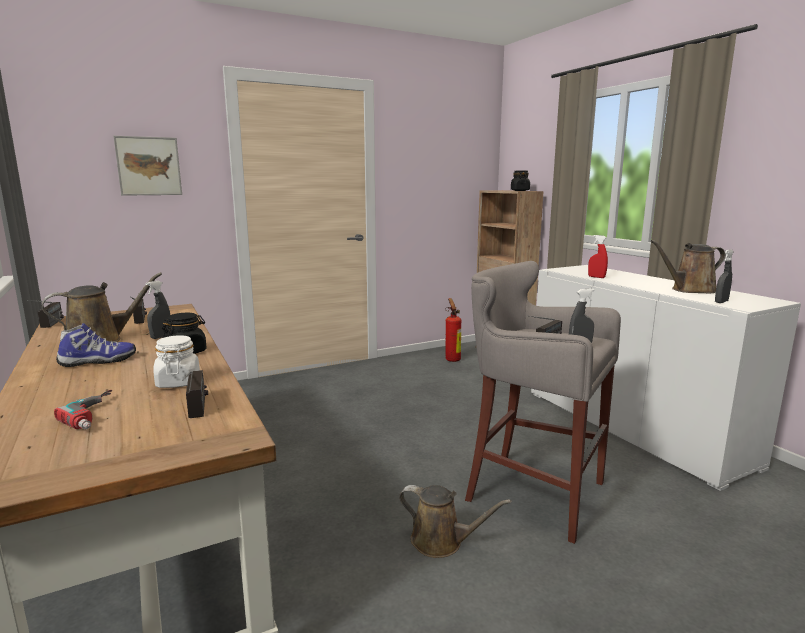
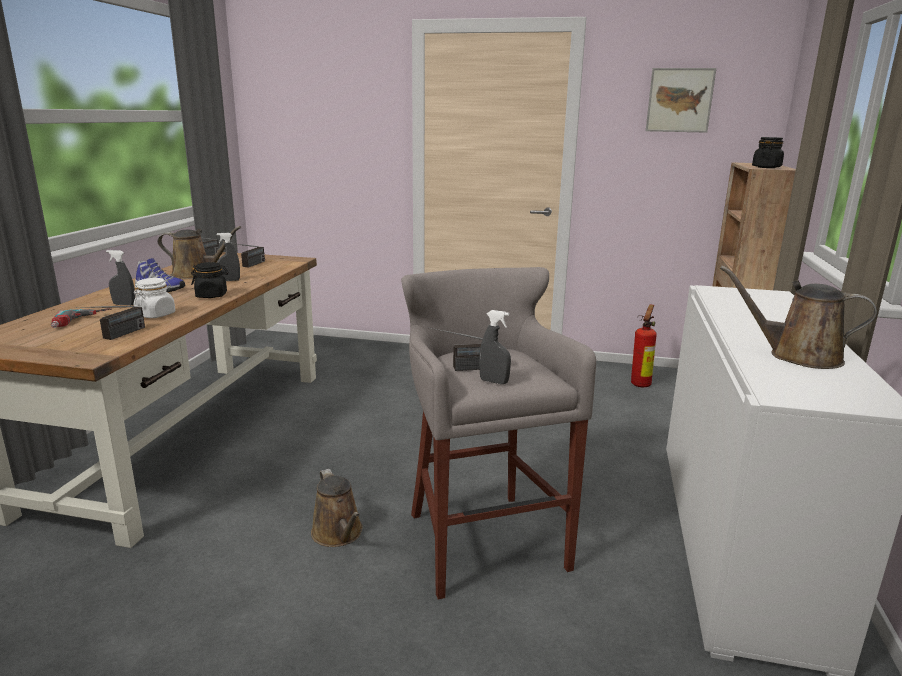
camera: 40 degrees right, 5 degrees up
picture [114,136,182,196] -> picture moved to [646,68,716,133]
red spray bottle [588,235,608,278] -> none
grey spray bottle [715,249,734,303] -> grey spray bottle moved to [106,250,135,305]

